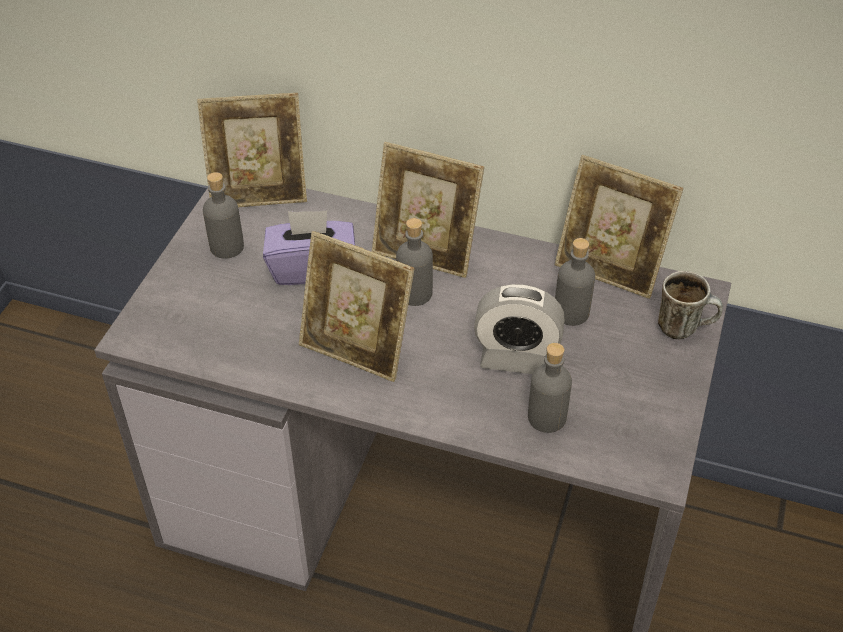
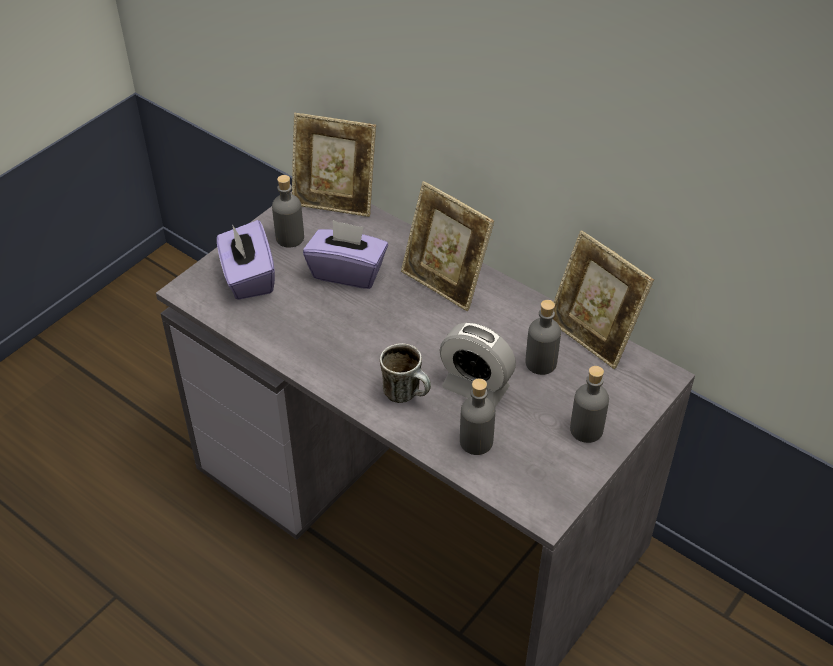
camera: 20 degrees right, 0 degrees up
picture frame [299,231,414,382] -> none
grey bottle [396,218,433,306] -> grey bottle moved to [570,366,609,443]
mug [658,271,723,339] -> mug moved to [380,343,431,403]
none -> purple tissue box [217,220,275,300]

